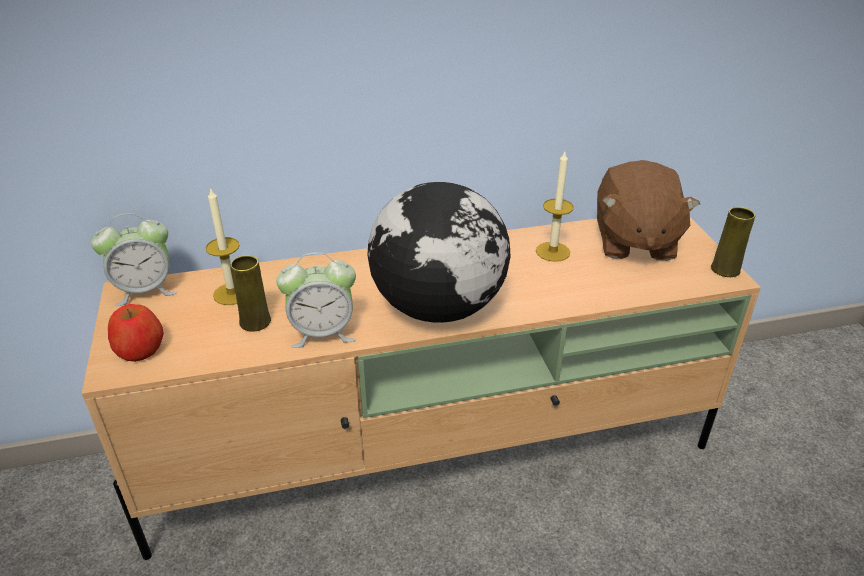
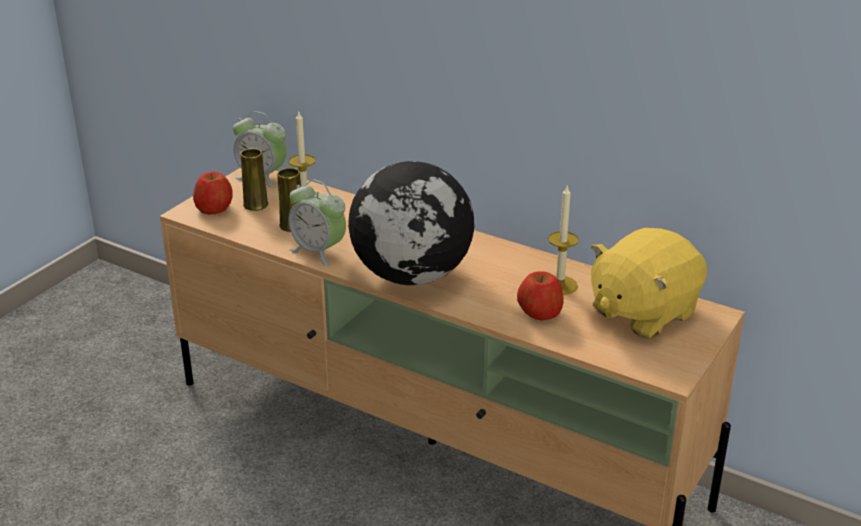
camera: 45 degrees right, 5 degrees down
brown plush toy [597,160,700,261] -> yellow plush toy [591,228,708,339]
yellow vase [711,207,755,277] -> yellow vase moved to [240,148,268,211]
none -> apple [517,271,563,320]

